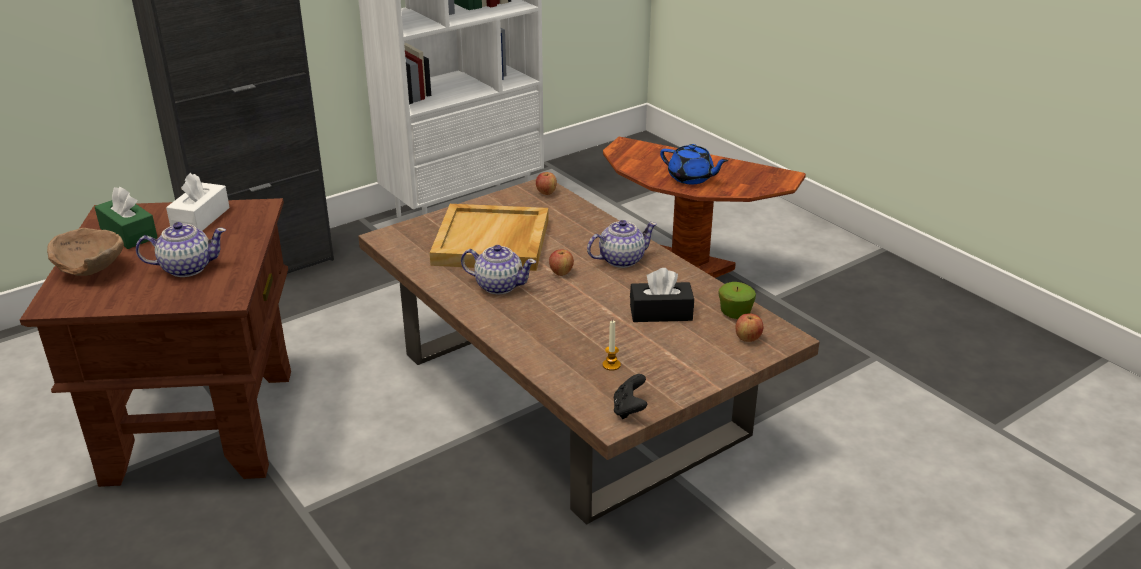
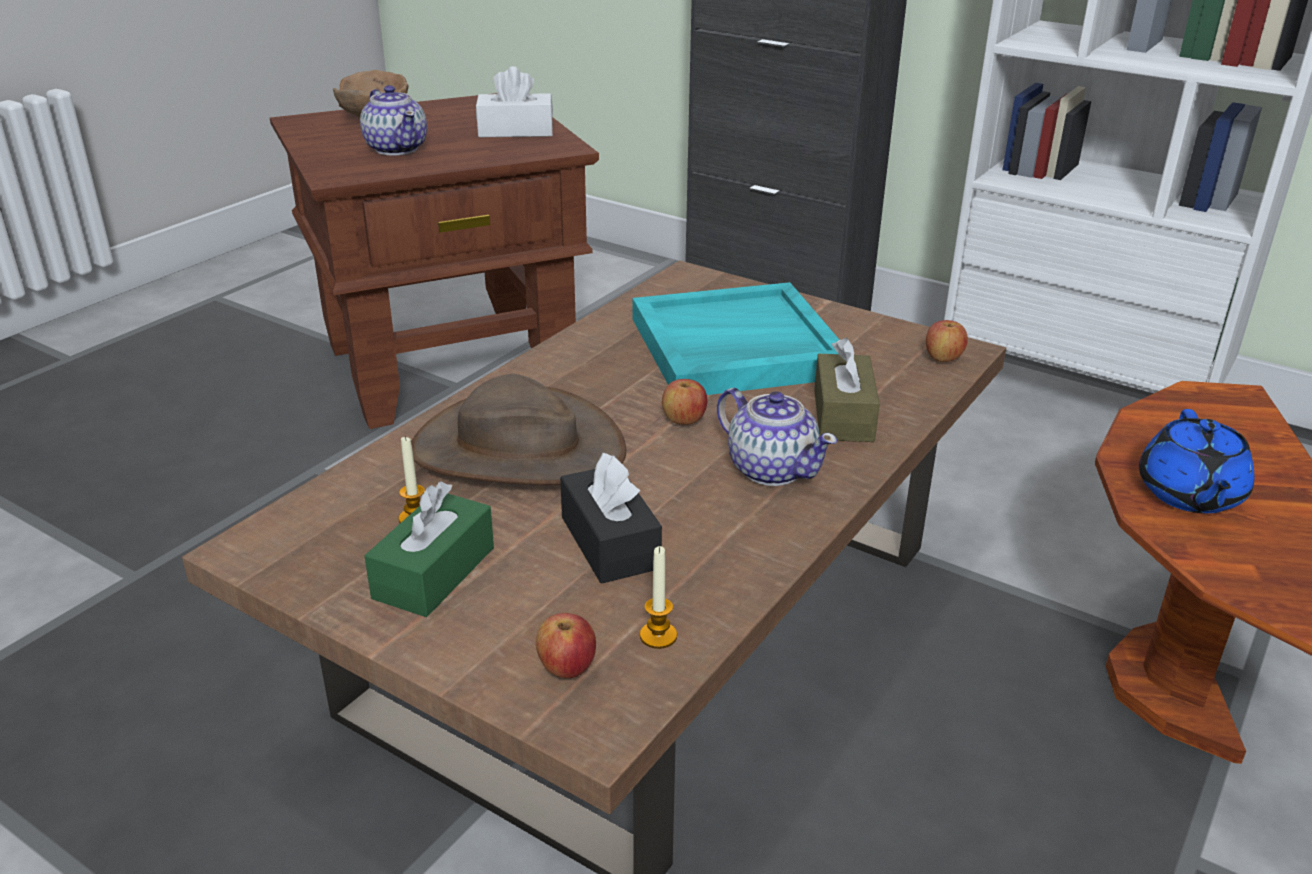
camera: 70 degrees right, 0 degrees up
green tissue box [95,186,158,249] -> green tissue box moved to [364,481,494,617]
beige tray [430,204,549,271] -> turquoise tray [632,282,839,395]
teapot [461,245,536,295] -> none
black game controller [613,374,647,419] -> none
apple [719,282,756,319] -> candle [640,546,677,649]
none -> brown hat [411,374,626,485]
none -> brown tissue box [814,338,880,442]

